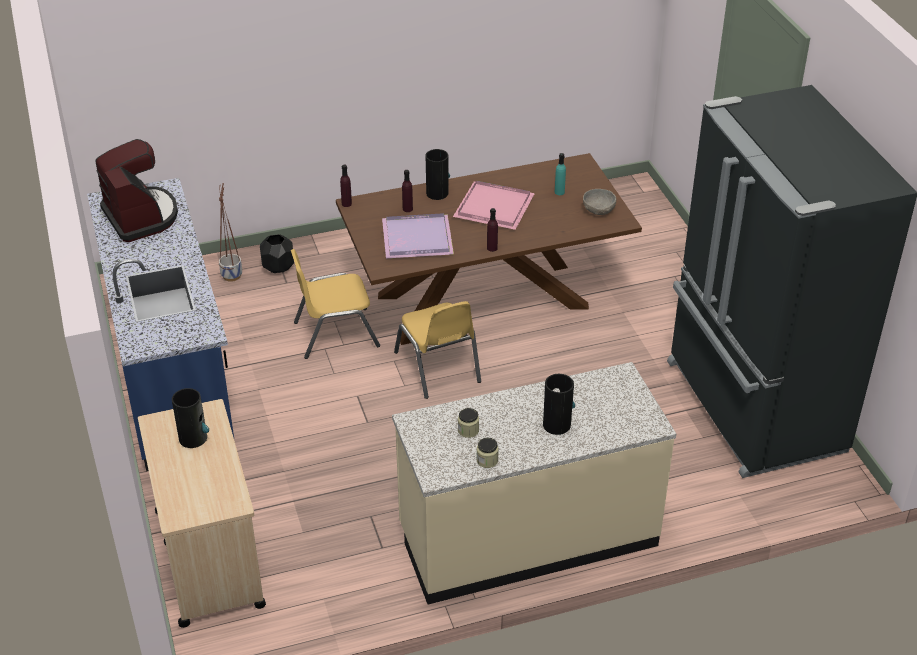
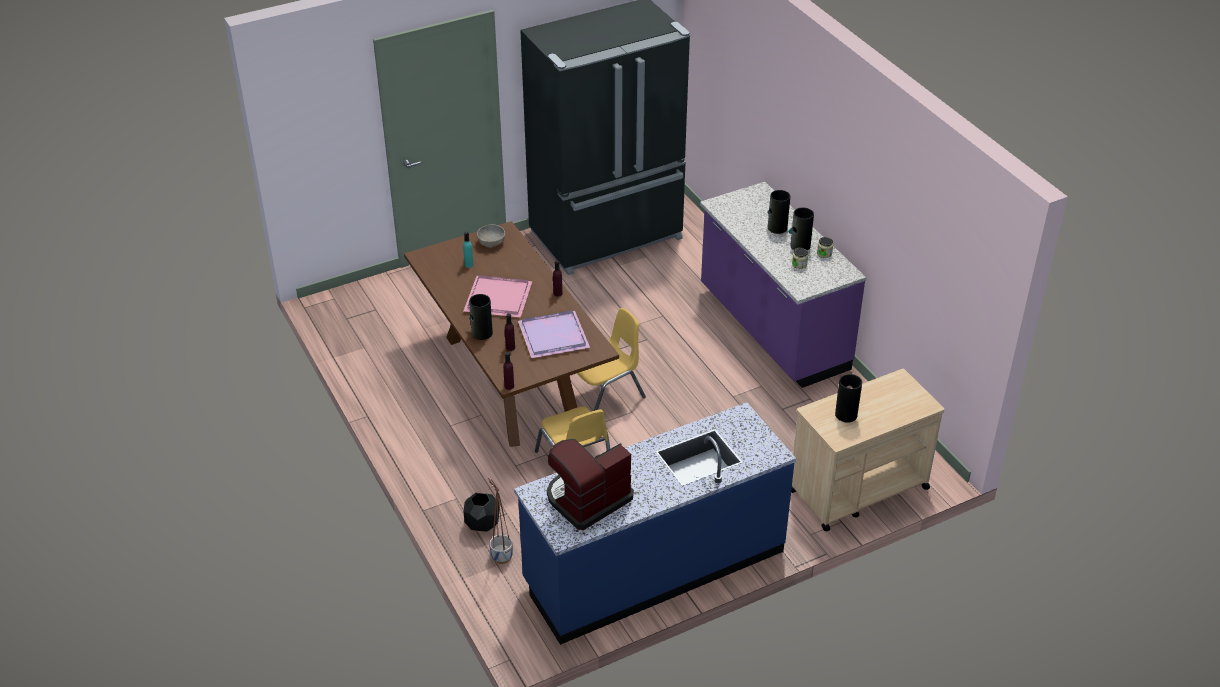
camera: 100 degrees left, 0 degrees up
beige counter [392,362,676,604] -> purple counter [700,182,866,388]
none -> vase [789,207,814,251]

